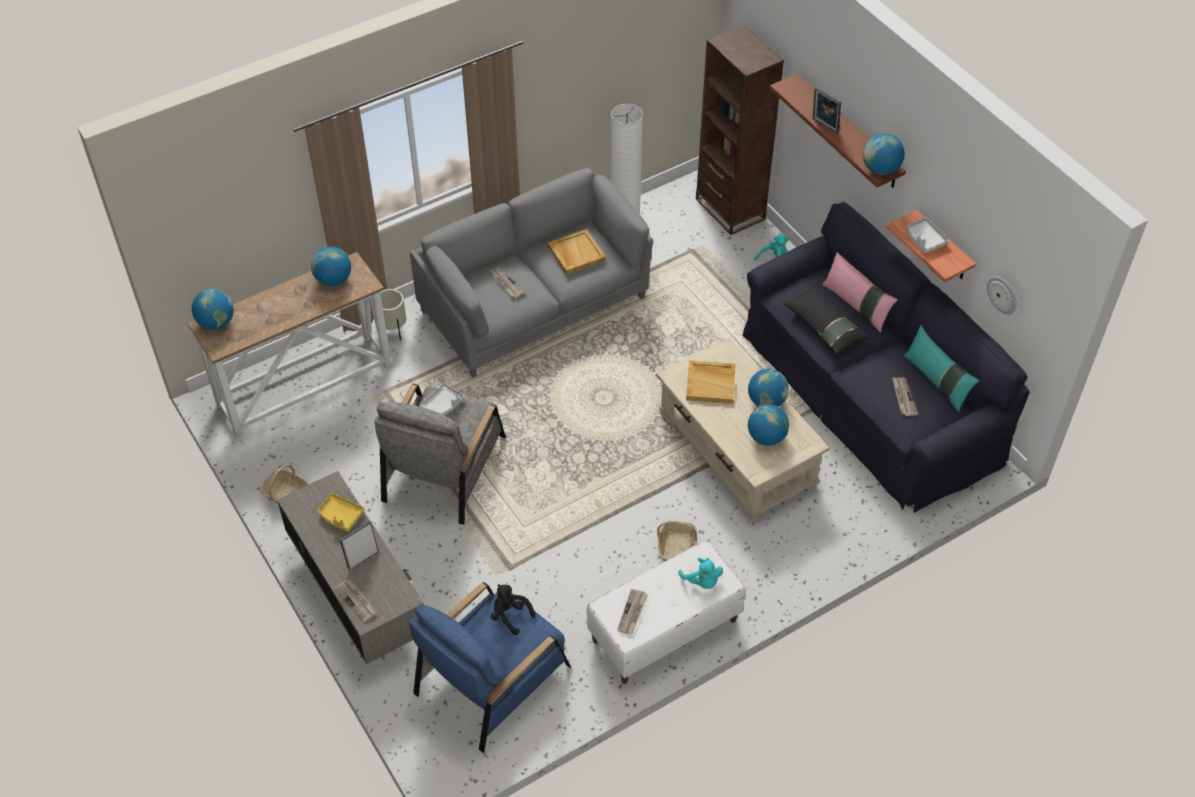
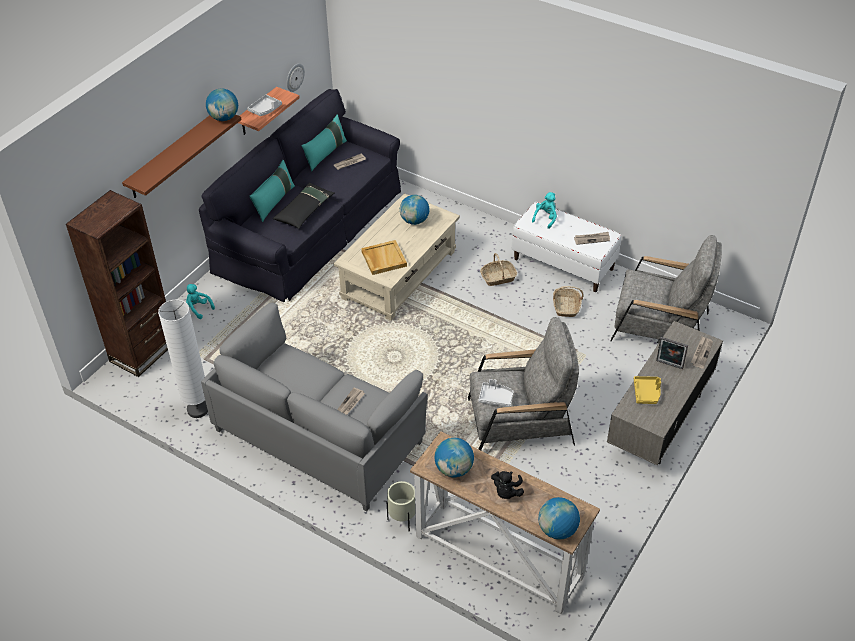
camera: 115 degrees left, 5 degrees down
basket [260,464,309,504] -> basket moved to [553,286,584,317]
blue armchair [409,582,571,753] -> grey armchair [611,235,722,342]
black plush toy [490,584,535,635] -> black plush toy moved to [491,471,524,499]
beige tray [548,229,606,275] -> none
globe [748,369,789,407] -> none
picture frame [813,87,841,134] -> none
pink pillow [822,252,898,332] -> turquoise pillow [250,160,295,222]

